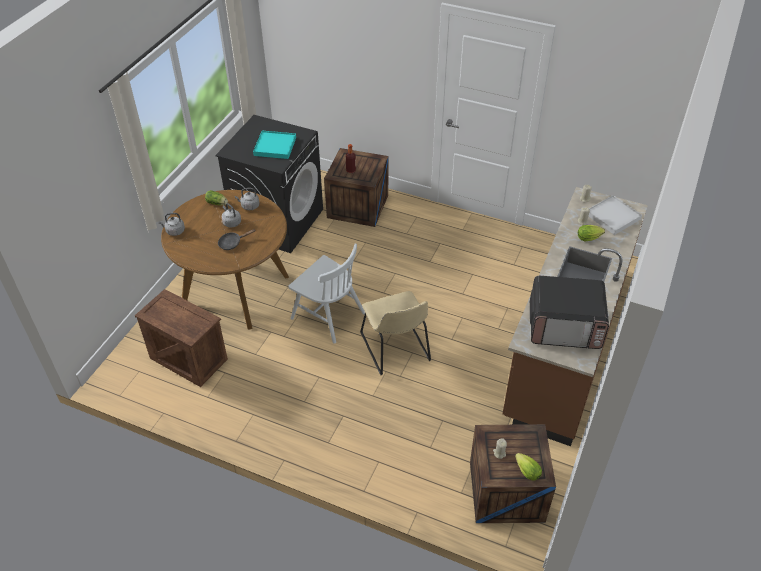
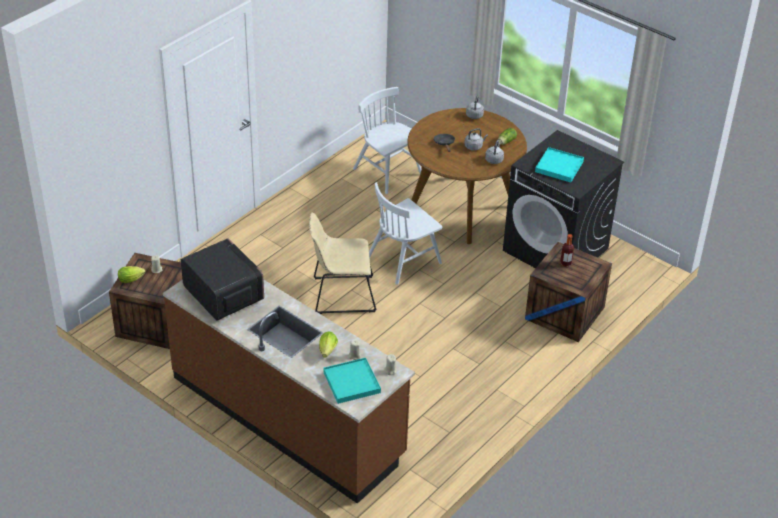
camera: 105 degrees right, 5 degrees down
crate [135,289,228,387] -> white chair [353,87,421,194]
microwave [530,276,609,349] -> microwave turned 120 degrees clockwise [181,238,264,321]
white tray [588,195,642,235] -> turquoise tray [323,358,381,404]

